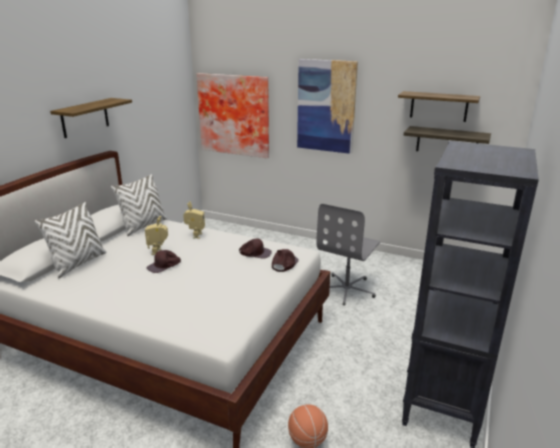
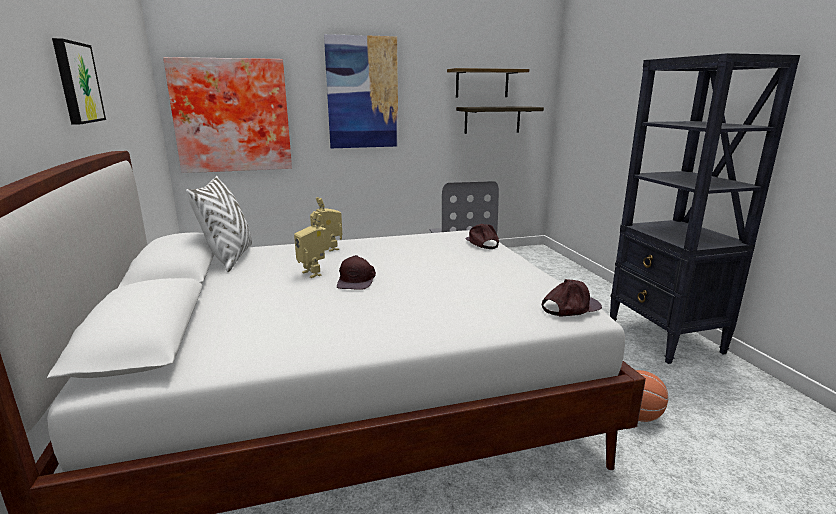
camera: 40 degrees left, 5 degrees down
white pillow [35,202,106,278] -> none
shelf [50,98,132,138] -> picture [52,38,106,125]
brown cap [239,239,272,258] -> brown cap moved to [542,279,602,316]

